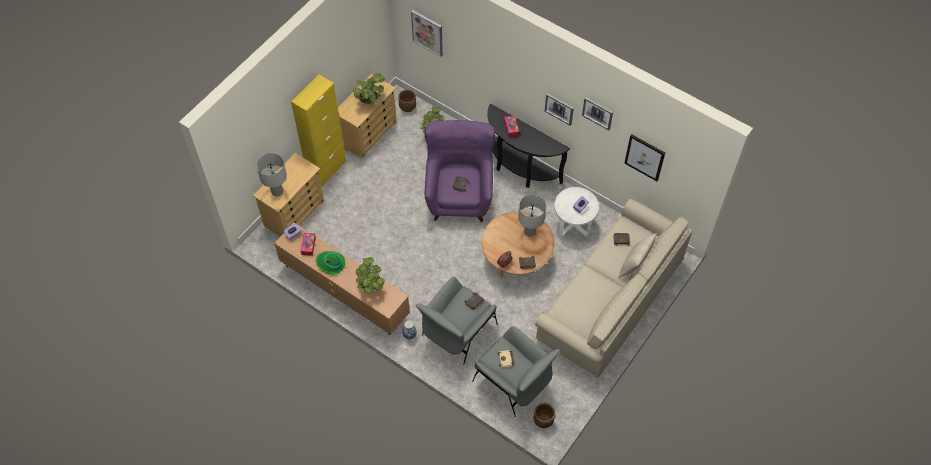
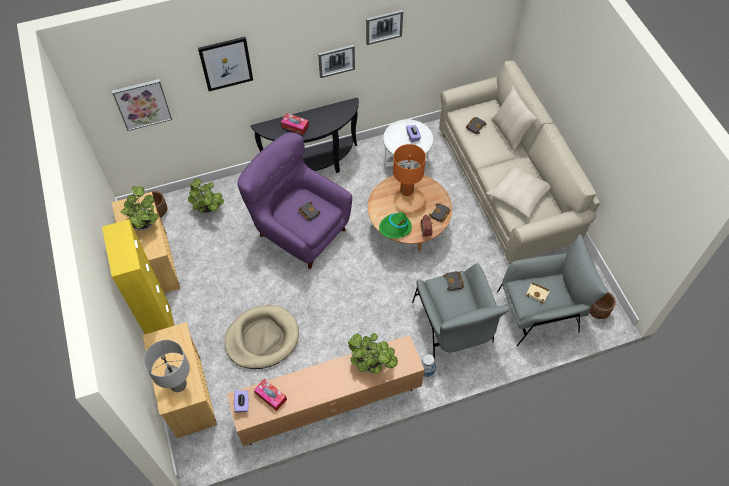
camera: 55 degrees left, 0 degrees up
green hat [316,251,345,275] -> green hat moved to [379,212,412,239]
grey table lamp [518,195,546,237] -> orange table lamp [393,144,426,196]
picture [624,134,665,181] -> picture moved to [198,37,253,91]
none -> beige dog bed [225,305,299,369]
none -> beige pillow [486,162,551,218]

